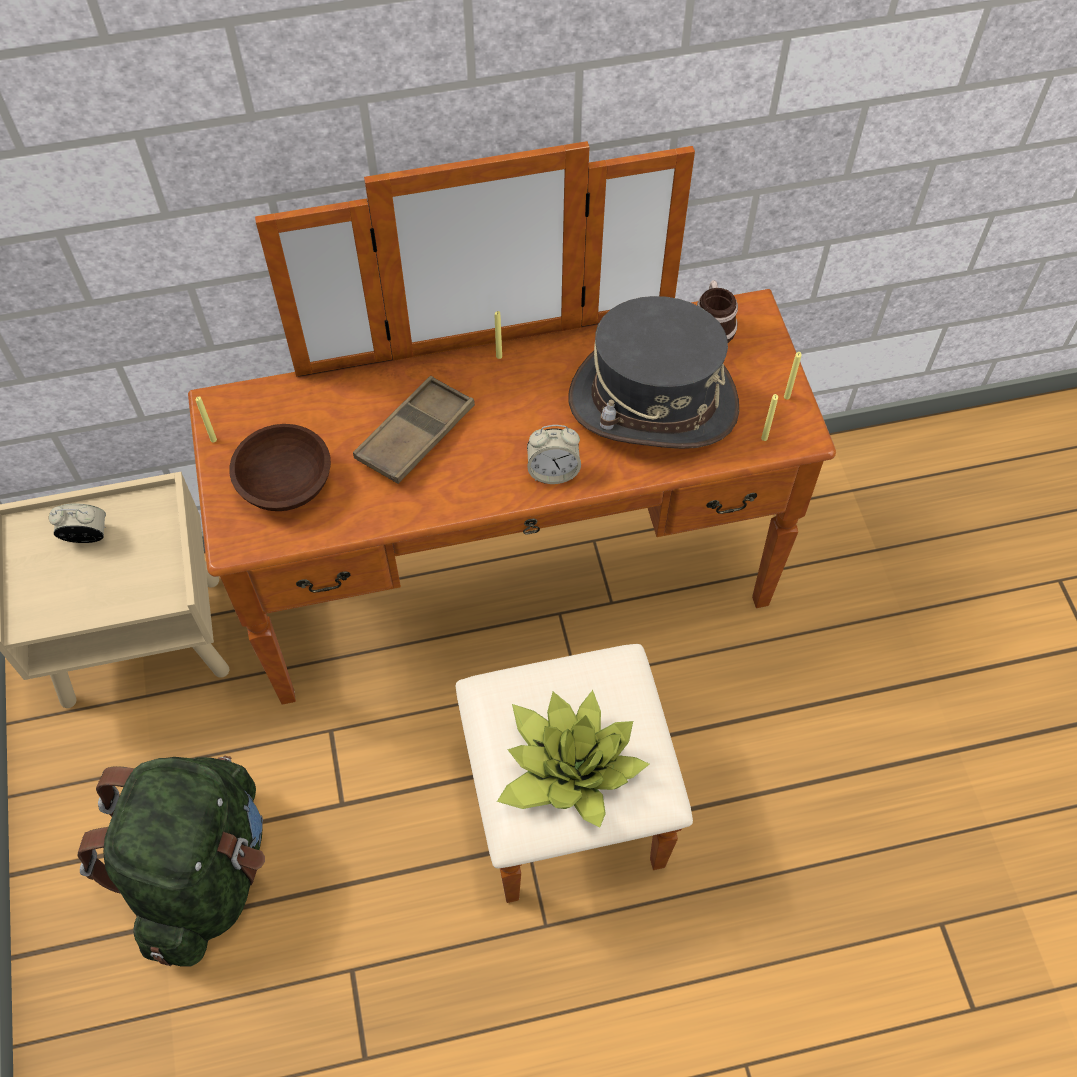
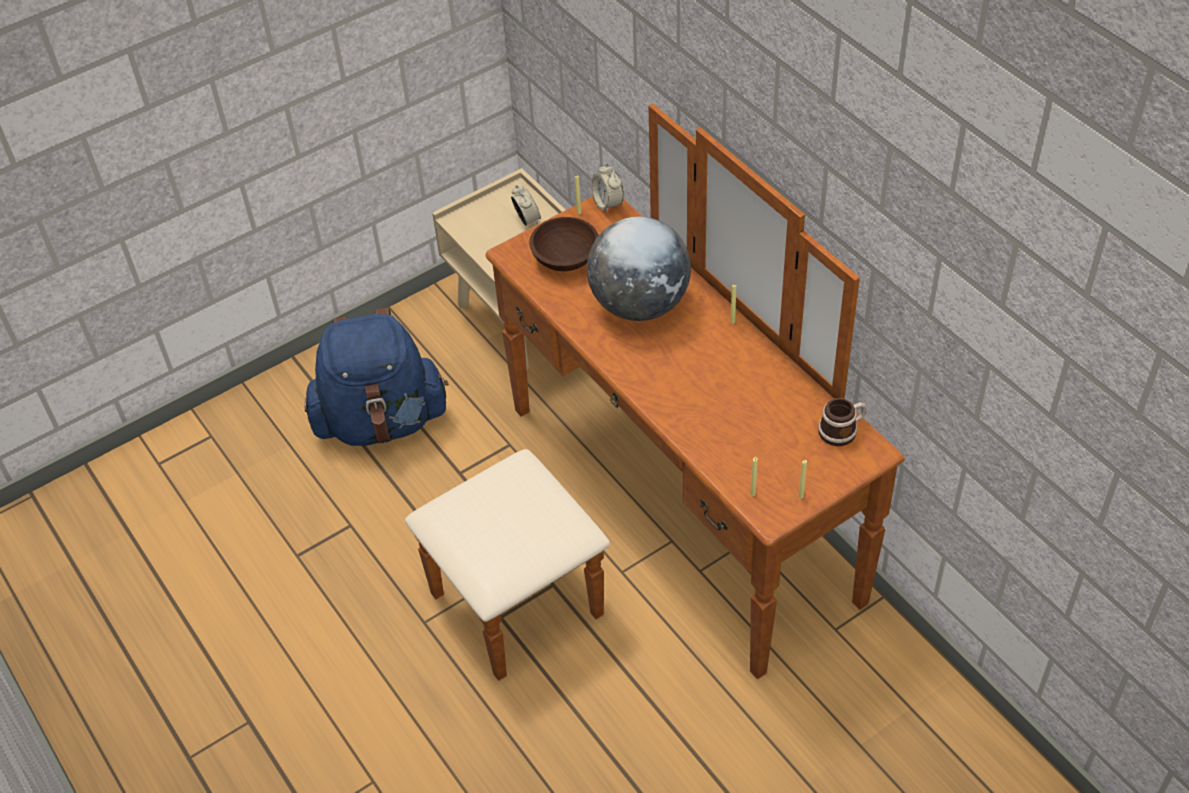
camera: 70 degrees right, 10 degrees down
green backpack [77,756,265,966] -> blue backpack [304,307,449,446]
brown tray [353,376,475,484] -> globe [587,216,691,321]
potted plant [497,690,649,828] -> none
alarm clock [527,425,581,484] -> alarm clock moved to [591,163,624,214]
grey hat [568,296,739,449] -> none

